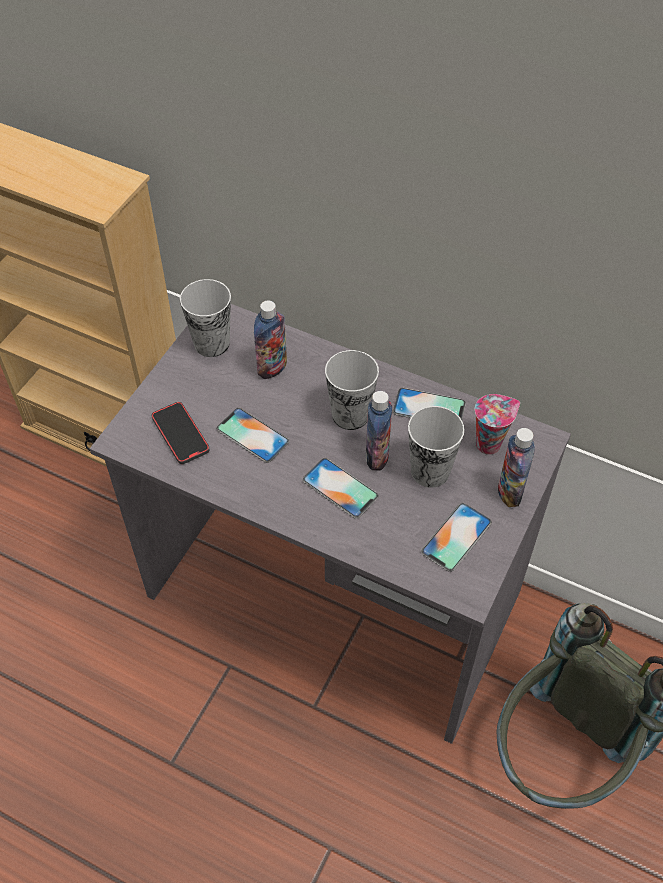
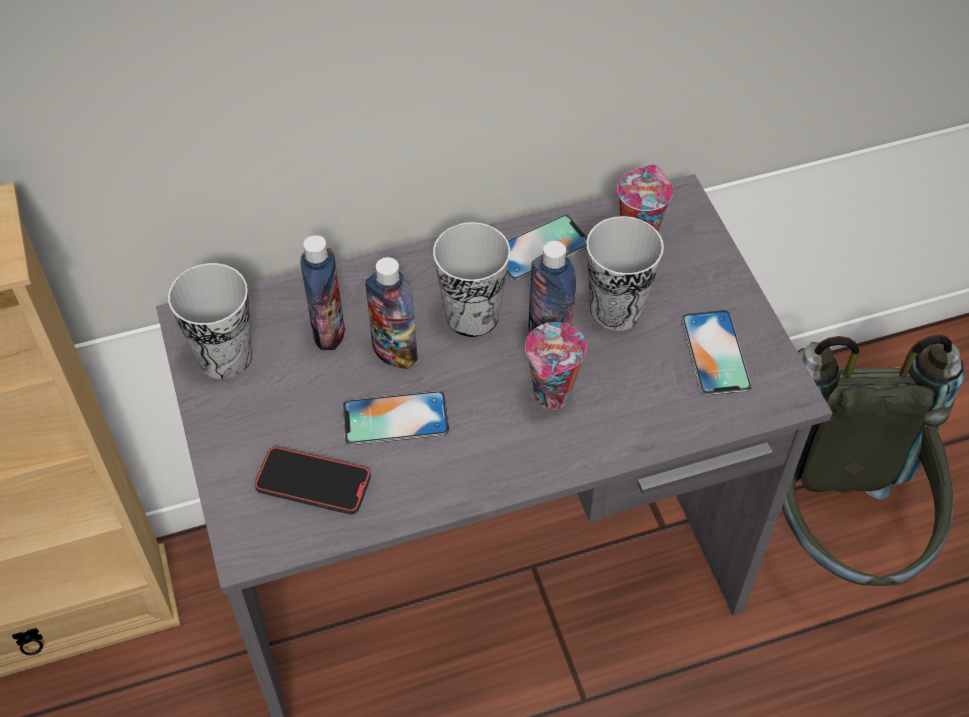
camera: 45 degrees left, 0 degrees up
phone [302,458,379,519] -> cup [525,322,587,410]
bottle [498,428,535,507] -> bottle moved to [365,257,418,369]

